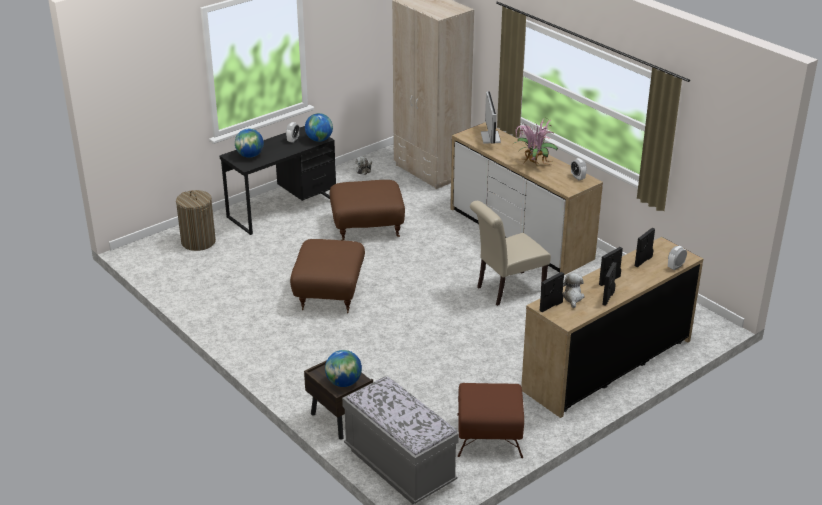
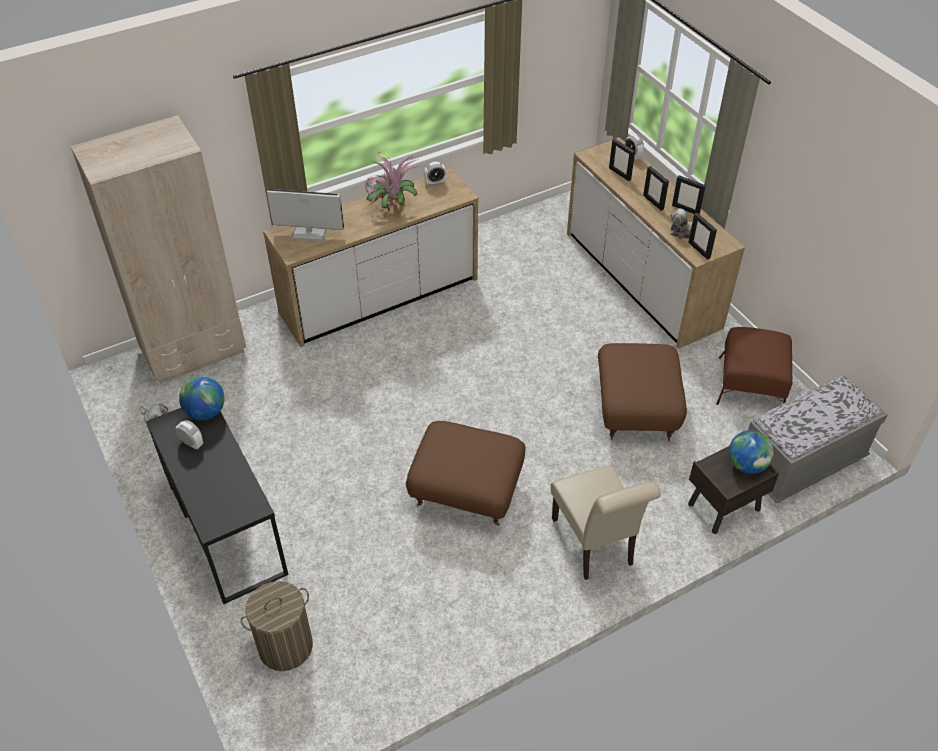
camera: 80 degrees left, 15 degrees up
globe [235,129,264,158] -> none
brown ottoman [330,180,405,240] -> brown ottoman moved to [598,343,687,441]
beige chair [470,201,551,306] -> beige chair moved to [551,465,661,580]

